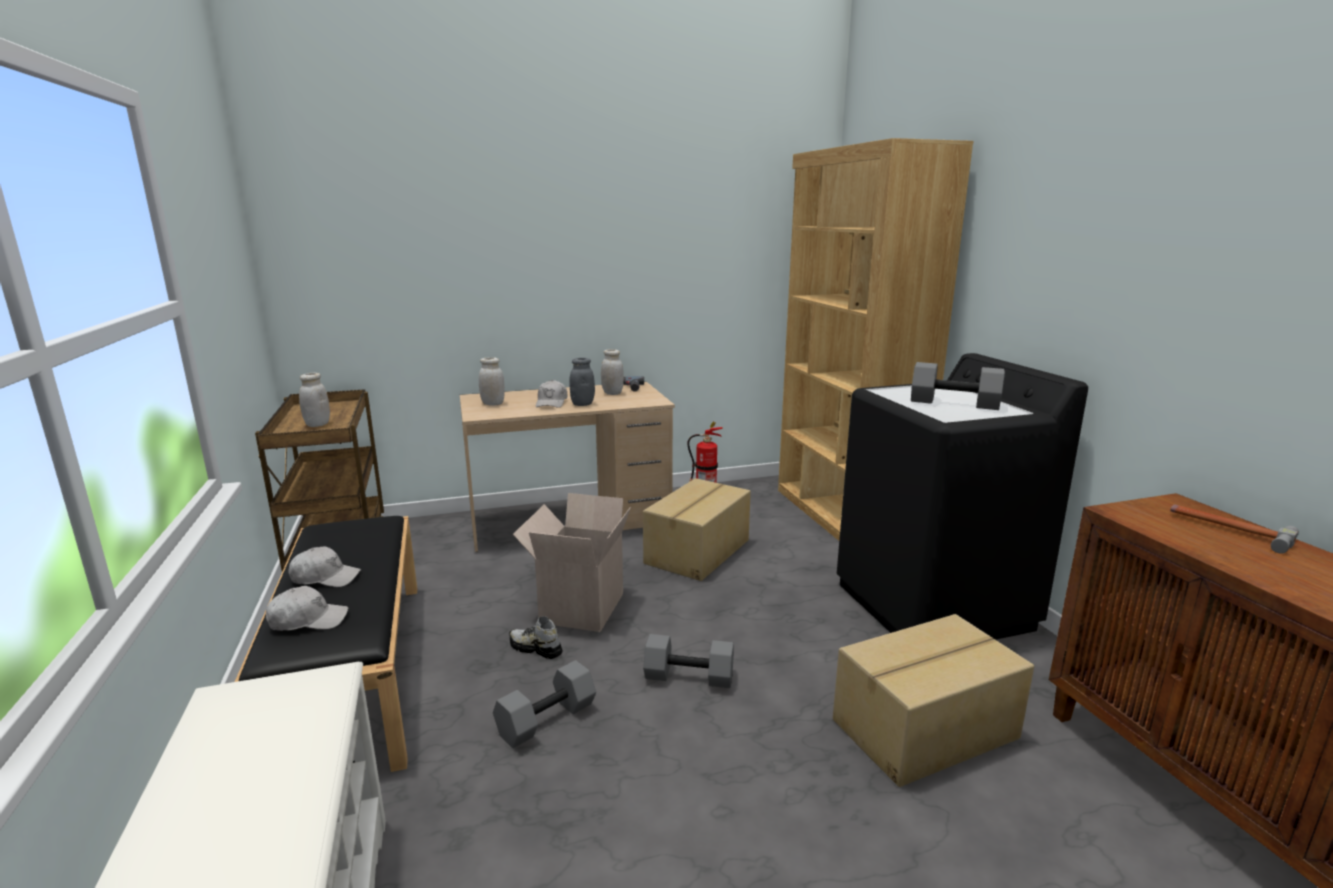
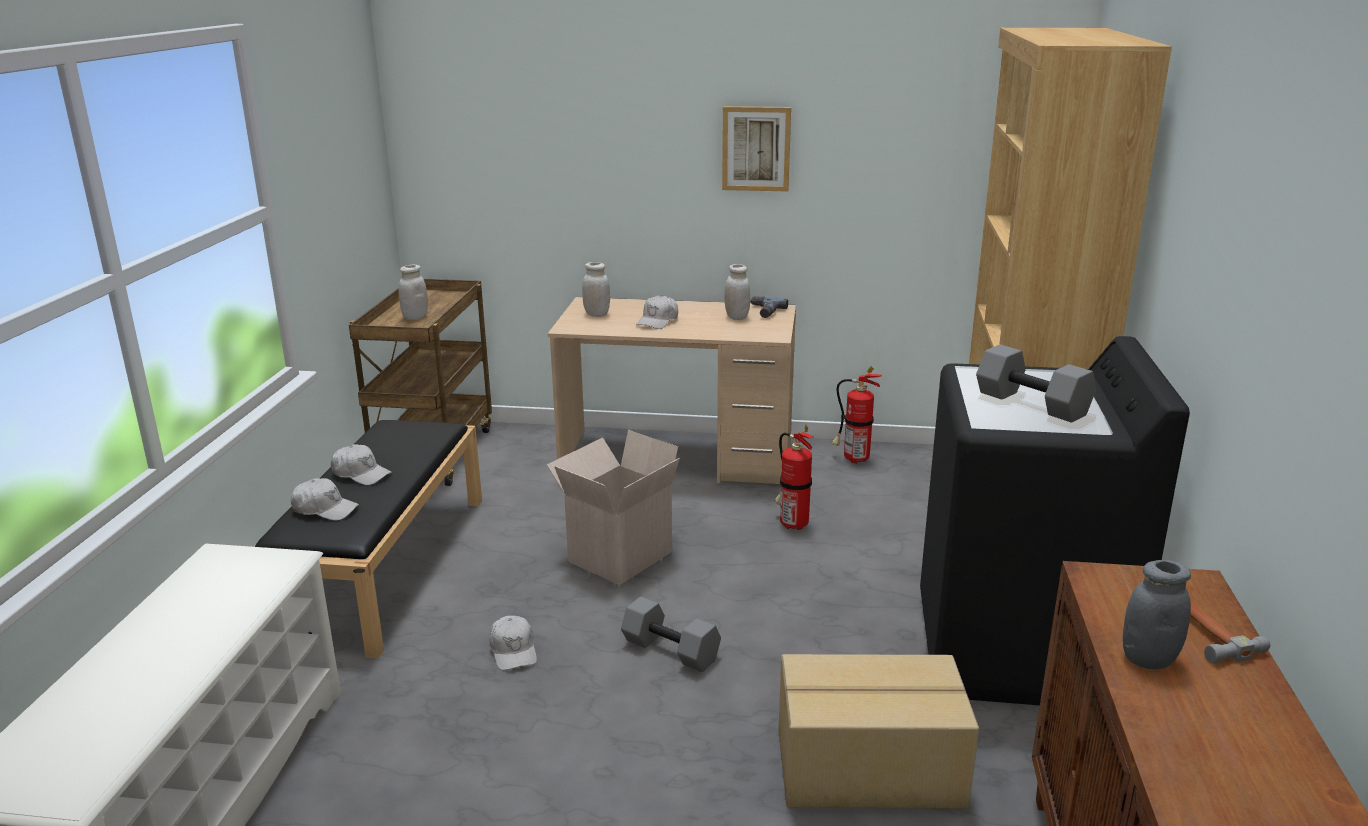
camera: 25 degrees right, 5 degrees up
grey dumbbell [493,660,596,748] -> white cap [489,616,537,670]
shoe [509,616,563,659] -> none
grey jar [569,358,595,406] -> grey jar moved to [1123,560,1191,669]
cardboard box [643,478,751,581] -> fire extinguisher [775,424,814,530]
none -> picture [722,106,791,192]

